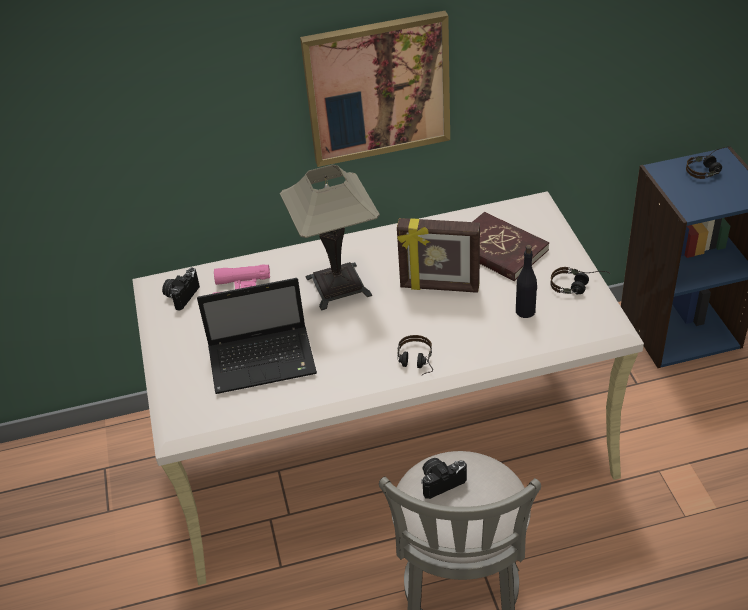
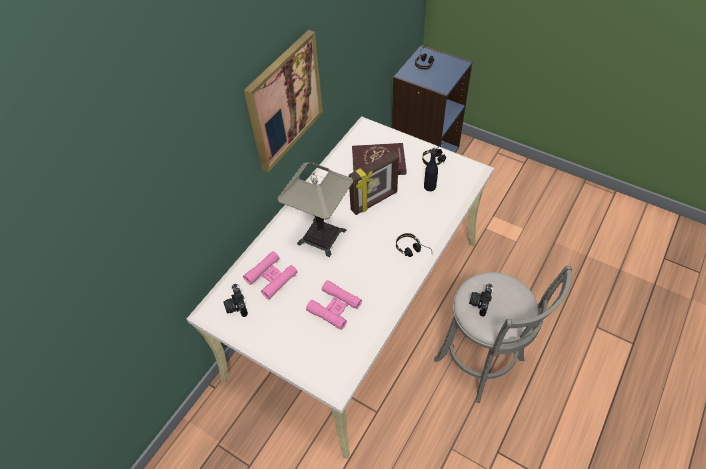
camera: 45 degrees left, 10 degrees up
laptop [197,278,317,394] -> pink binoculars [306,280,362,330]

